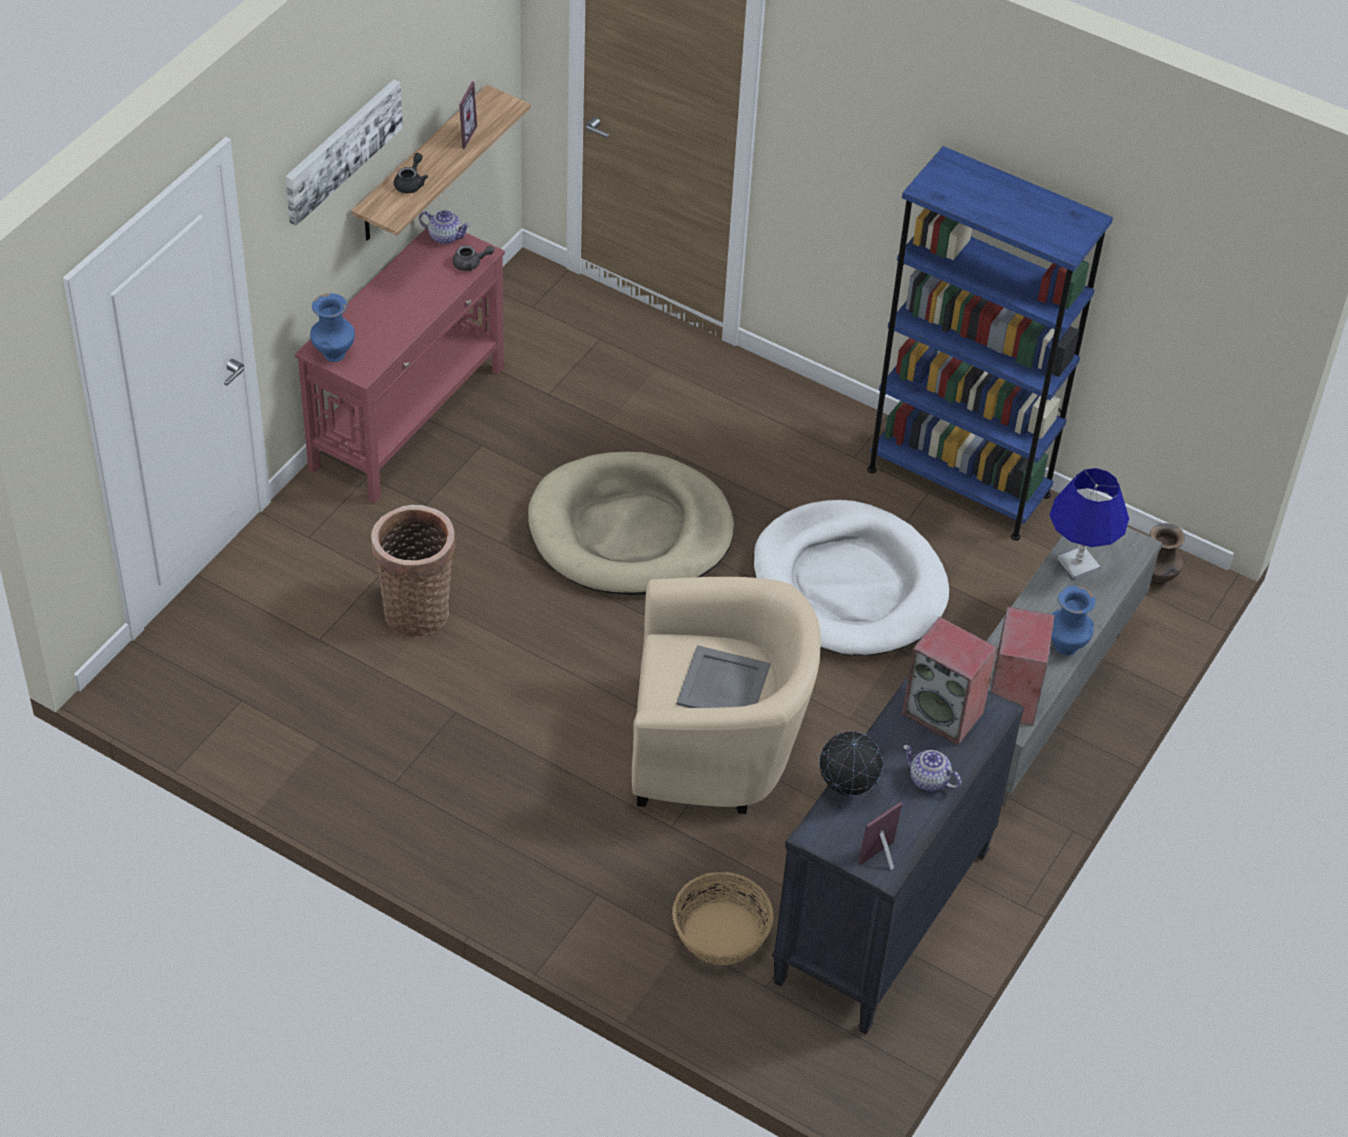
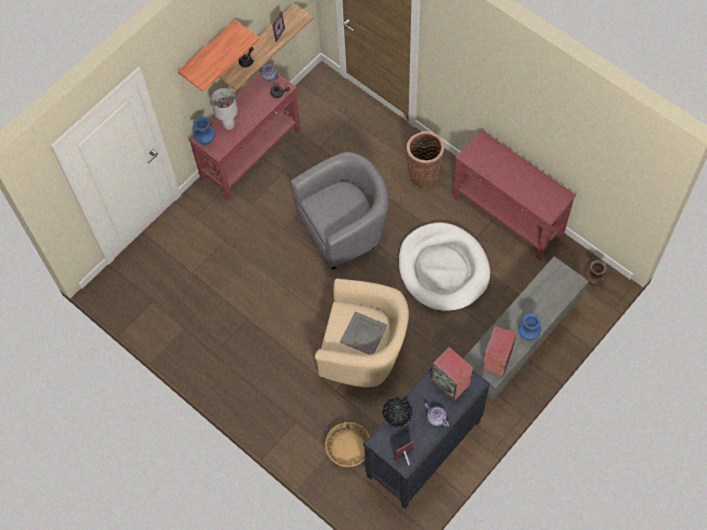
camera: 15 degrees right, 15 degrees up
picture [285,79,403,226] -> shelf [178,20,260,92]
basket [371,505,456,638] -> basket moved to [406,131,444,188]
beige dog bed [528,452,734,595] -> grey armchair [291,152,388,270]
blue bookcase [867,146,1113,541] -> red console table [453,130,576,261]
blue table lamp [1049,468,1129,580] -> none
none -> white table lamp [211,88,238,130]

